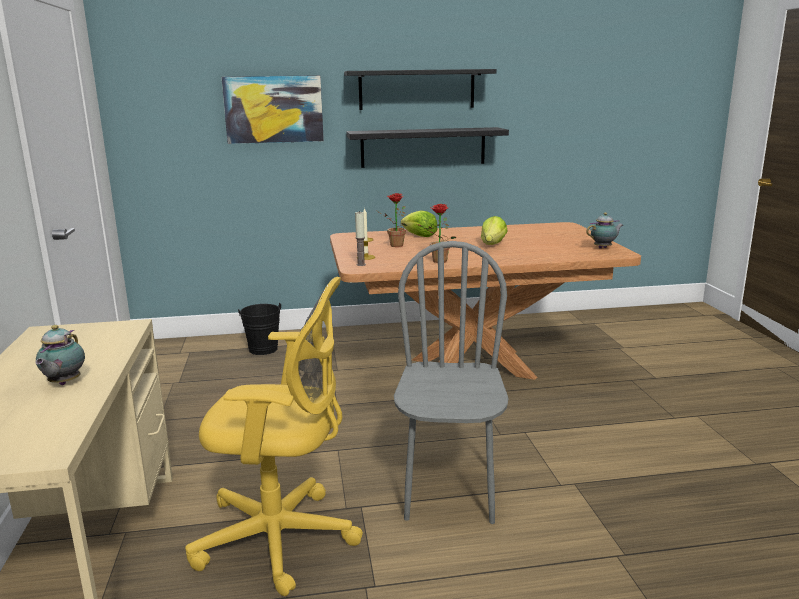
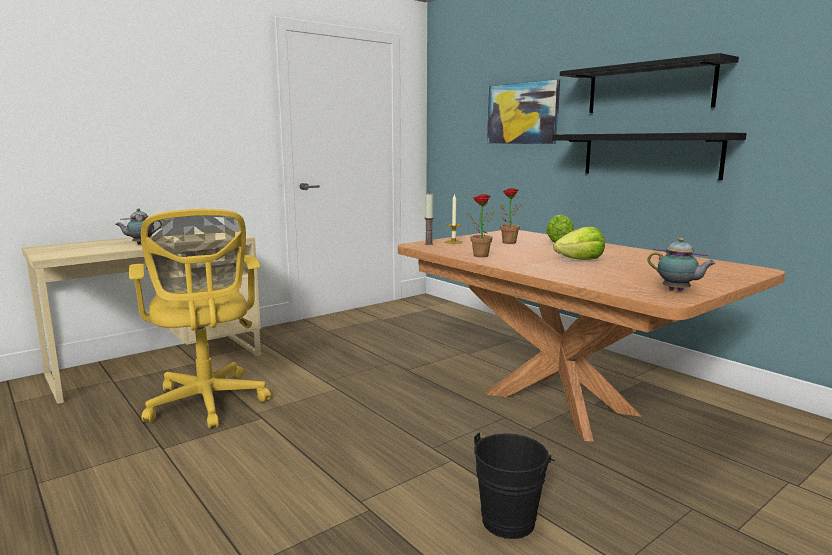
camera: 60 degrees right, 5 degrees down
black bucket [238,303,281,355] -> black bucket moved to [474,433,555,539]
grey chair [394,241,509,524] -> none

